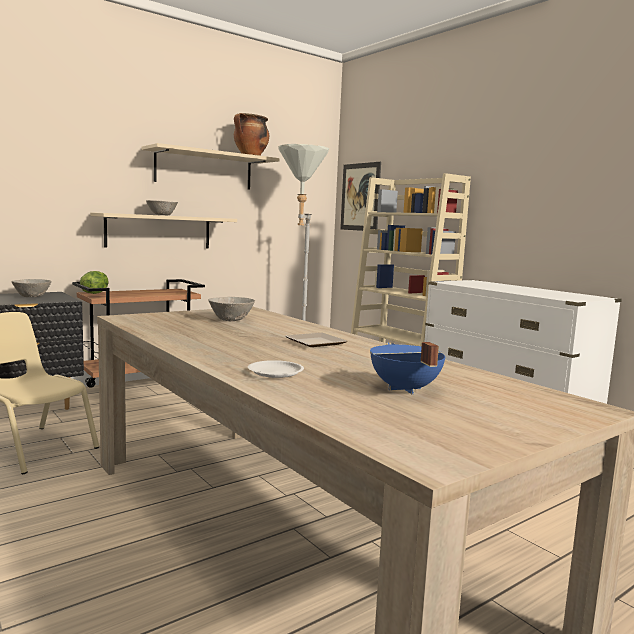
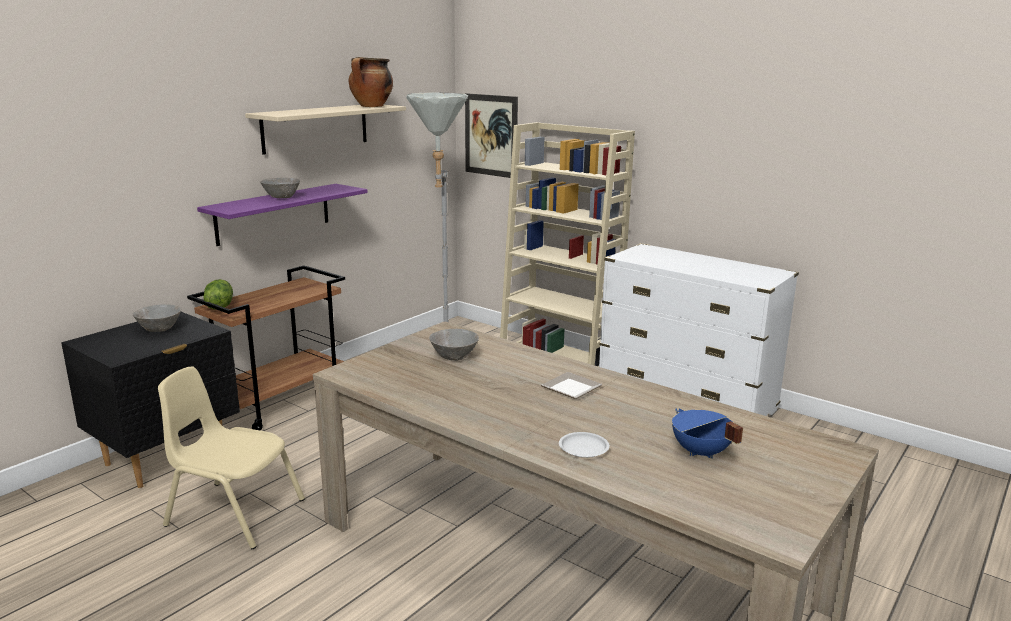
camera: 15 degrees left, 10 degrees up
beige shelf [90,212,237,248] -> purple shelf [197,184,368,246]

